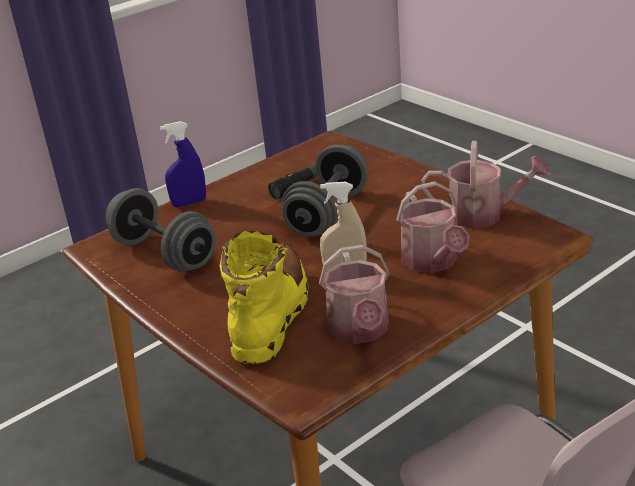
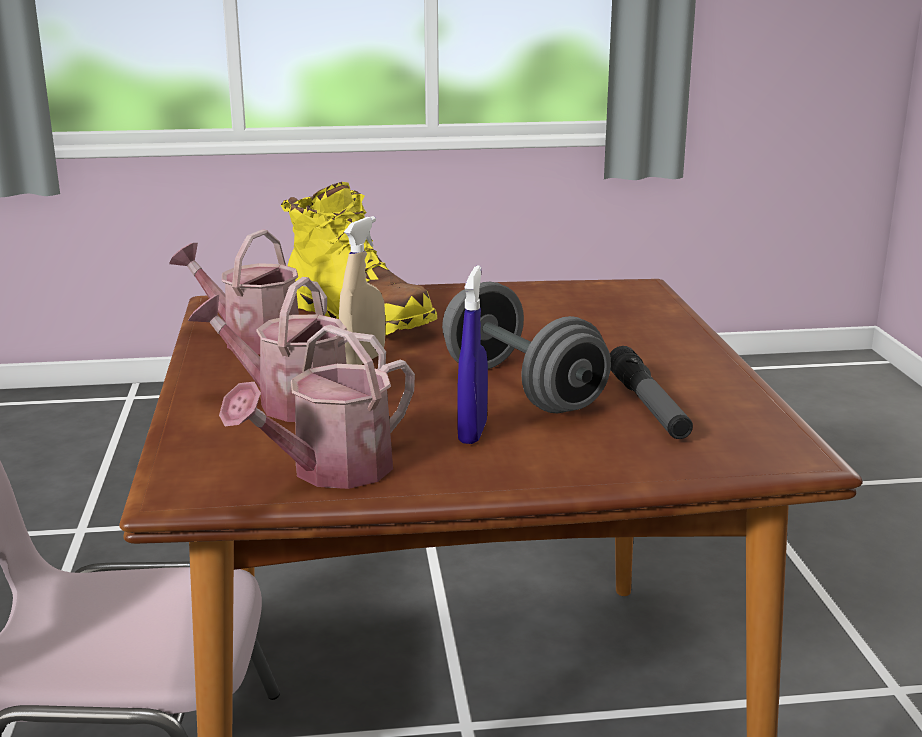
camera: 120 degrees right, 10 degrees down
grey dumbbell [105,188,216,272] -> none
blue spray bottle [160,121,206,207] -> blue spray bottle moved to [457,265,488,444]

